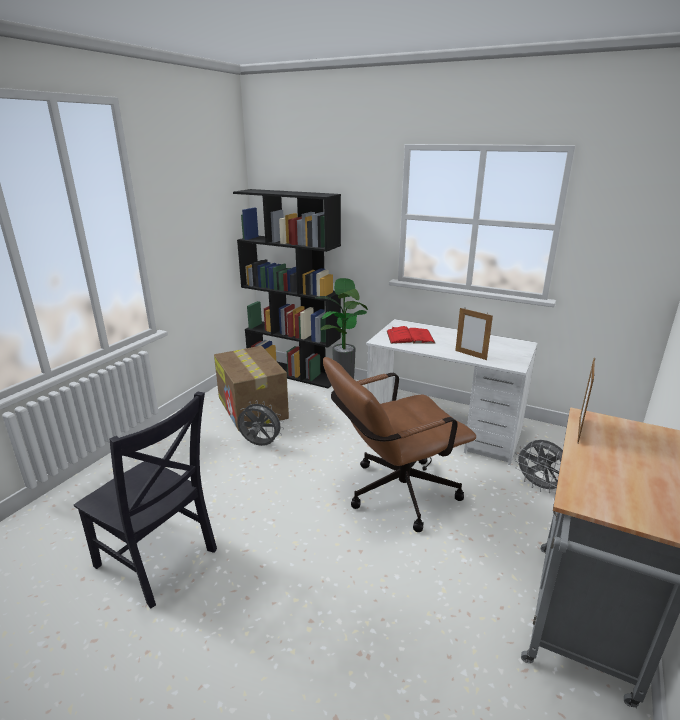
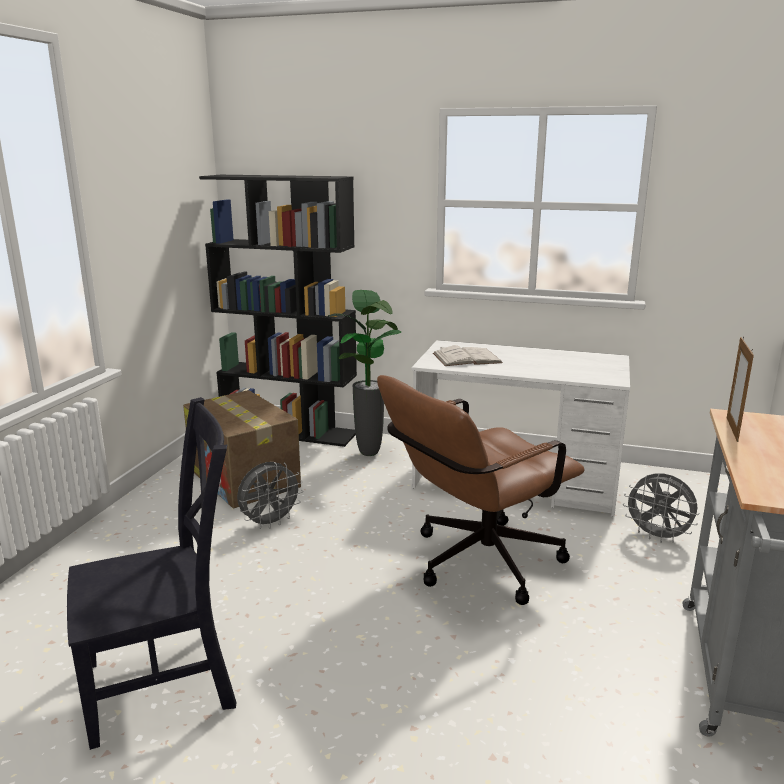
camera: 10 degrees left, 5 degrees down
black chair [74,392,217,609] -> black chair turned 45 degrees counterclockwise [67,397,236,750]
grey fan [237,400,284,446] -> grey fan turned 135 degrees clockwise [237,462,303,529]
red book [387,326,435,344] -> white book [433,345,503,366]
picture frame [455,307,493,360] -> none

